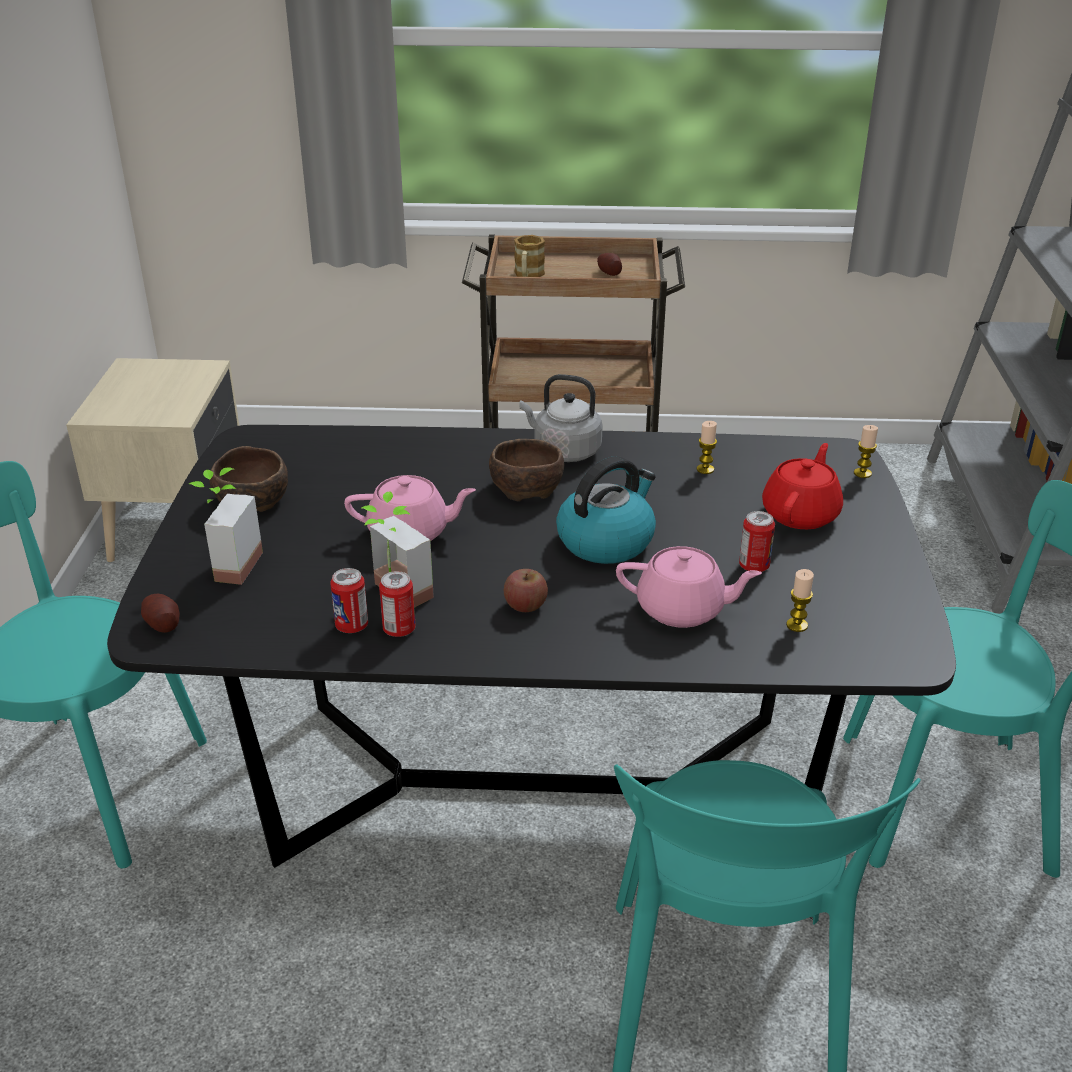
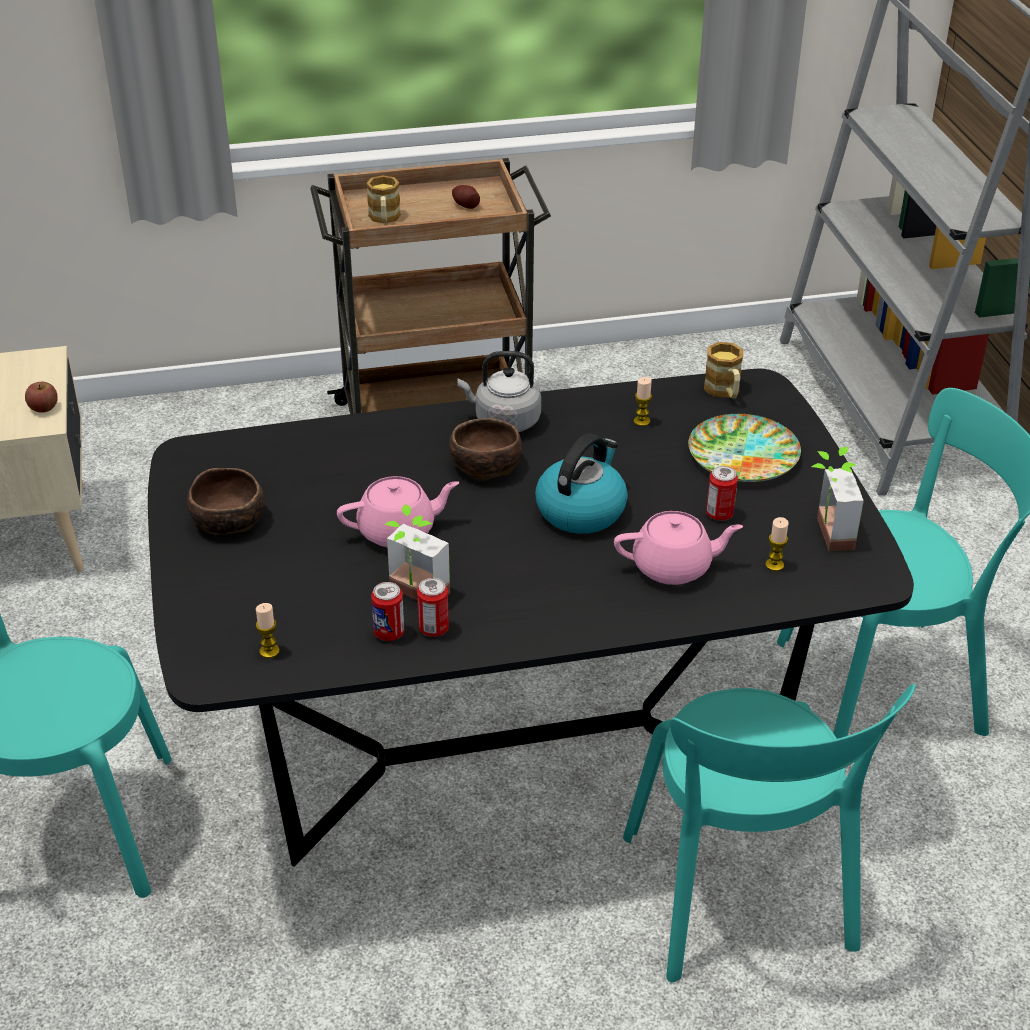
camera: 15 degrees left, 5 degrees up
potato [141,594,180,633] -> none
potted plant [189,468,263,585] -> potted plant moved to [812,447,864,551]
apple [504,569,548,612] -> apple moved to [25,382,58,413]
red teapot [762,443,843,529] -> plate [688,414,801,482]
candle [854,425,878,478] -> candle moved to [256,603,280,658]
none -> mug [704,342,743,399]

